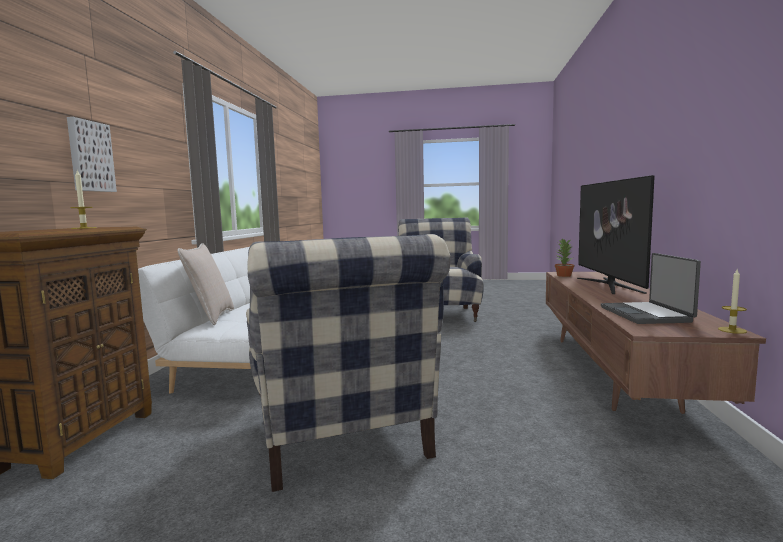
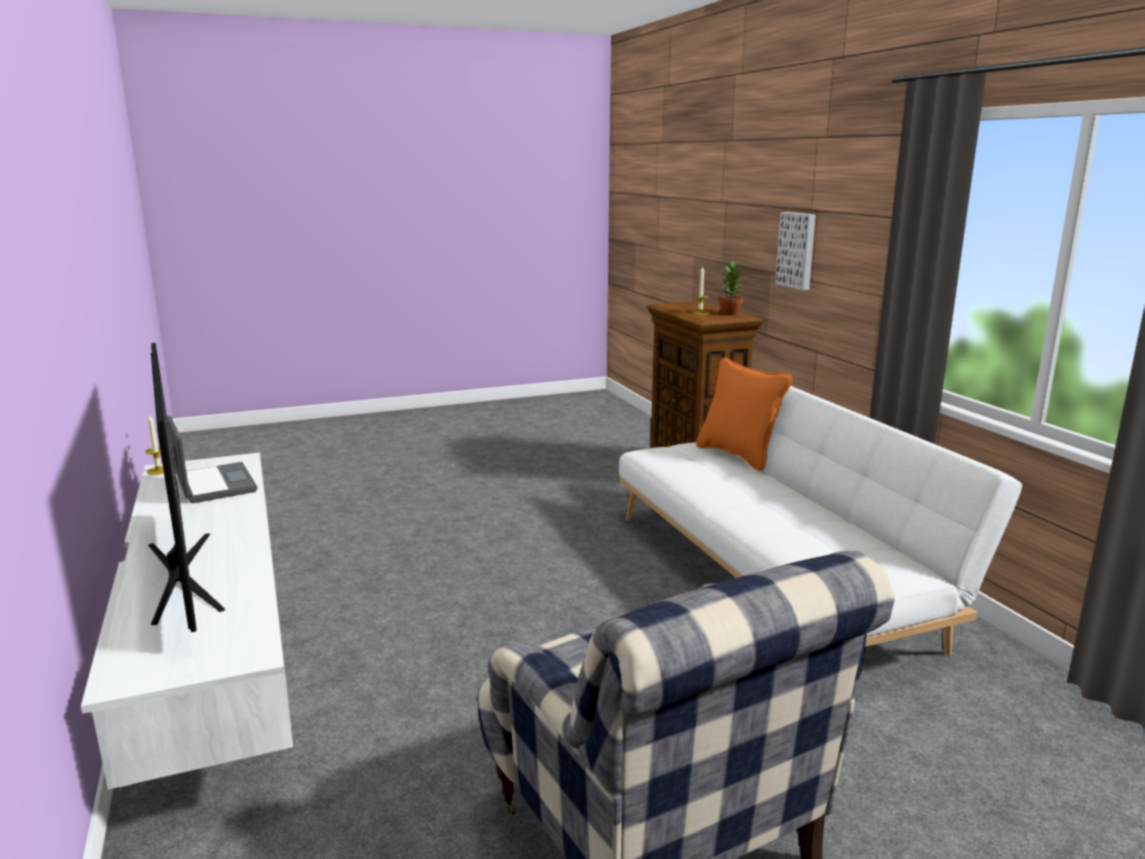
camera: 150 degrees right, 10 degrees up
beige pillow [177,243,234,325] -> orange pillow [696,357,792,471]
armchair [246,234,450,492] -> none
brown tv stand [546,272,766,414] -> white tv stand [81,452,293,790]
potted plant [555,239,574,277] -> potted plant moved to [718,259,745,314]

